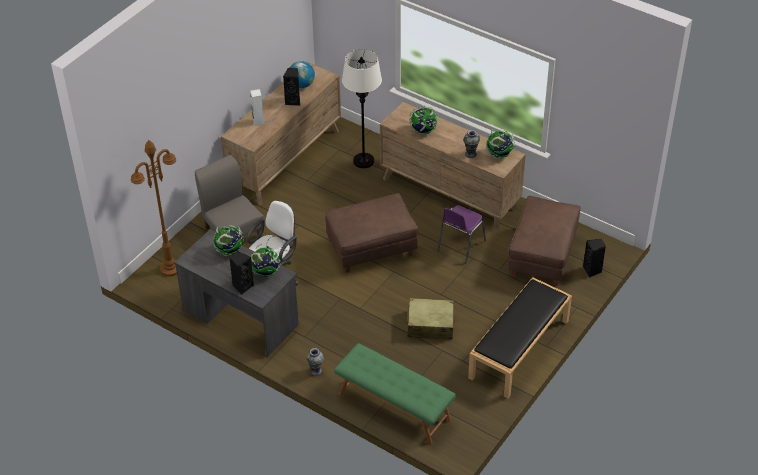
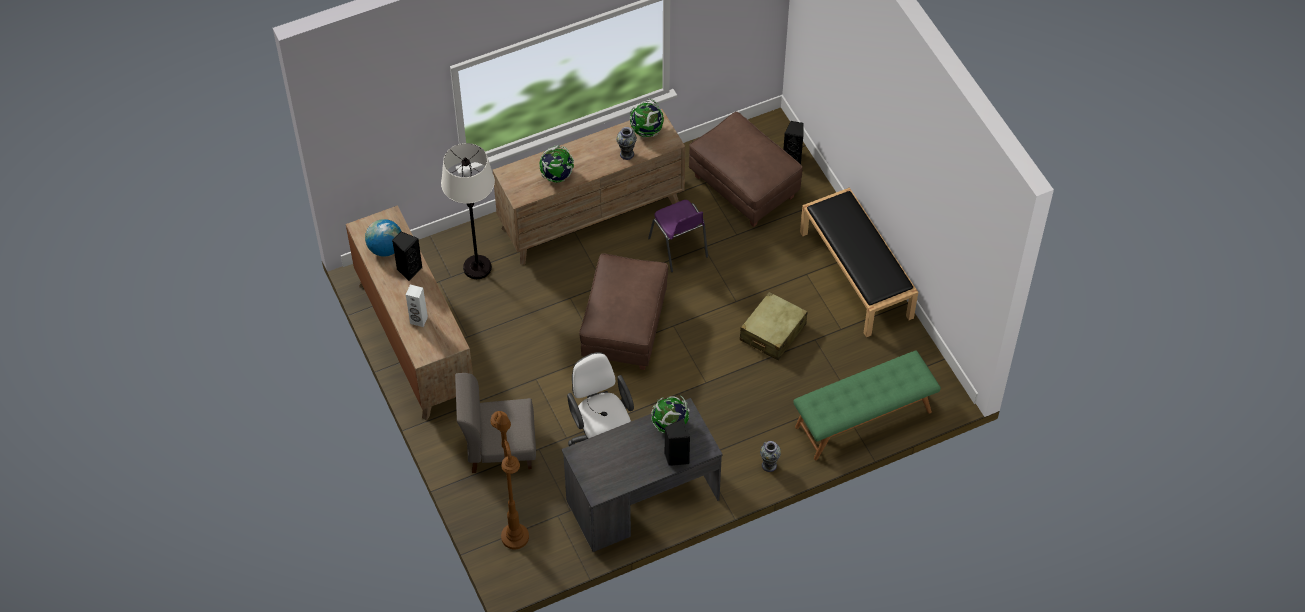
camera: 60 degrees left, 10 degrees up
globe [214,225,244,256] -> none

